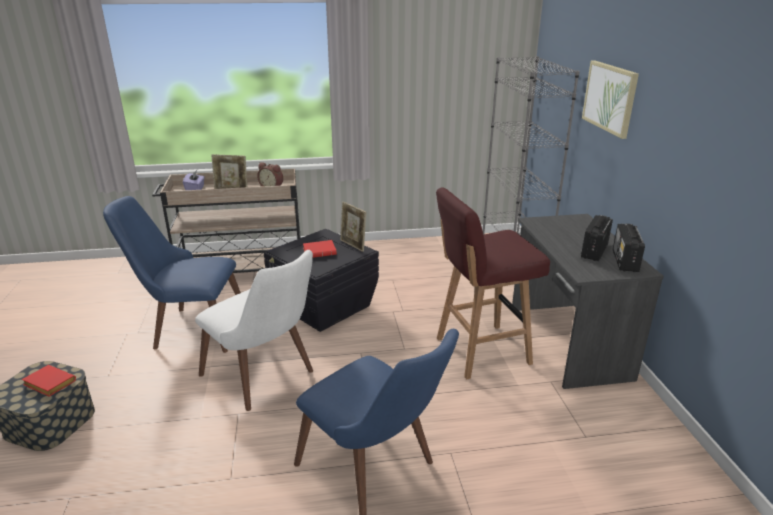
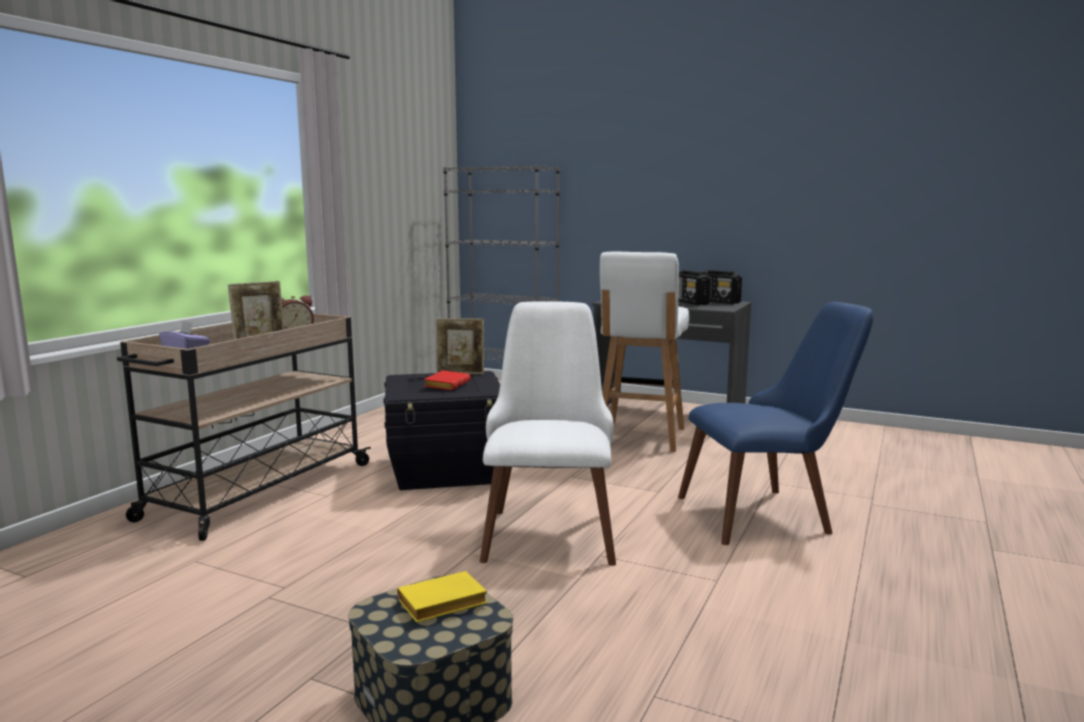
camera: 55 degrees left, 15 degrees down
red book [22,365,76,397] -> yellow book [397,571,488,622]
blue chair [103,196,241,353] -> none
white chair [195,250,313,411] -> white chair turned 75 degrees counterclockwise [480,301,616,566]
red stool [436,187,550,379] -> white stool [600,252,689,452]
picture [582,60,639,139] -> none

